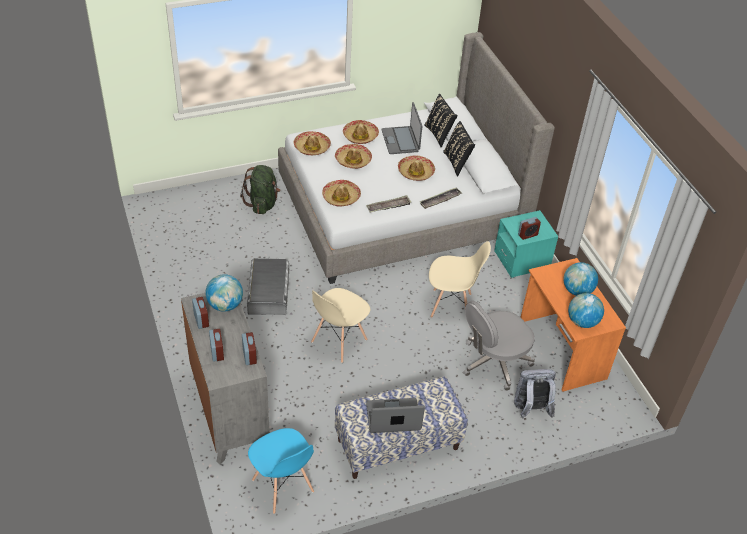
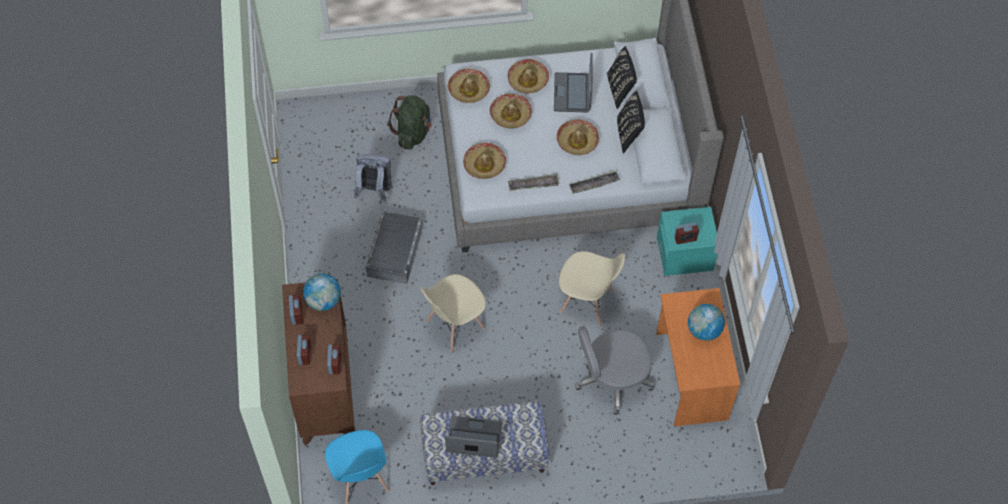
camera: 15 degrees right, 15 degrees up
grey dresser [181,293,270,464] -> brown dresser [282,279,355,446]
grey backpack [514,369,556,418] -> grey backpack moved to [354,154,393,202]
globe [568,293,604,328] -> none

